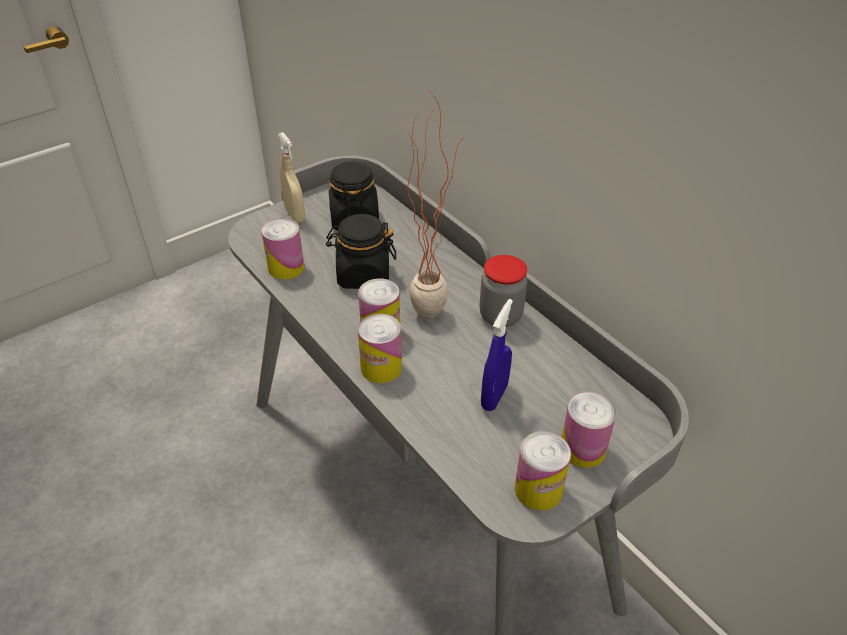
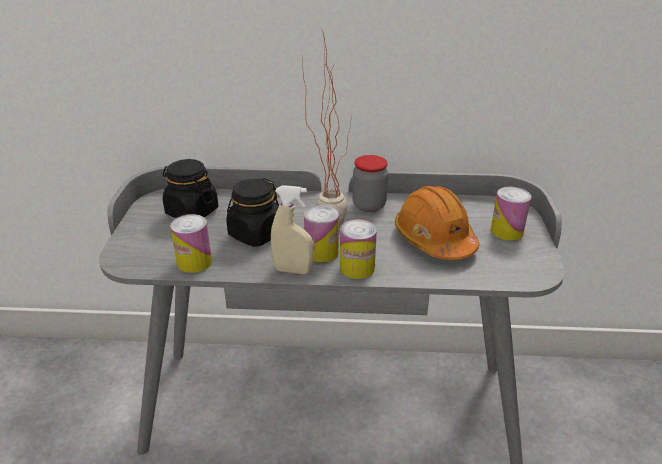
camera: 50 degrees left, 10 degrees down
beige spray bottle [278,132,305,223] -> beige spray bottle moved to [271,185,314,274]
blue spray bottle [481,299,513,411] -> orange hard hat [395,186,479,260]
can [515,431,571,511] -> none

